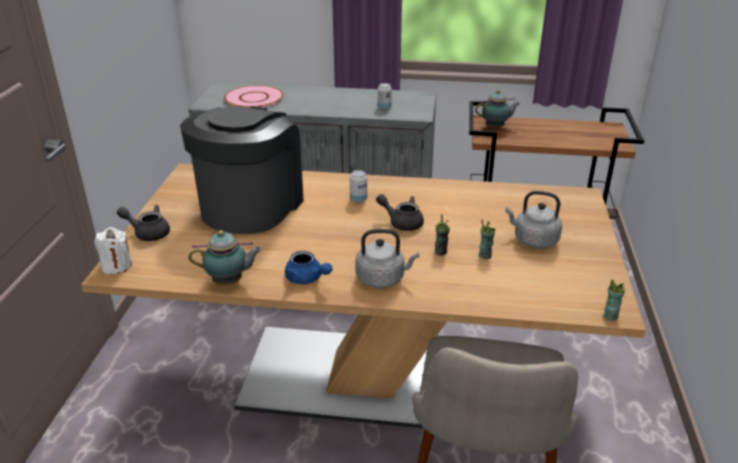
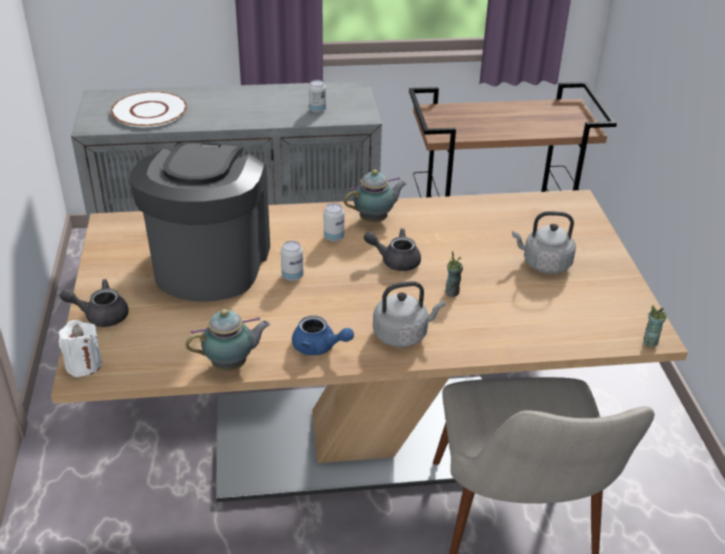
camera: 15 degrees left, 5 degrees up
pink plate [224,85,284,108] -> white plate [111,91,187,127]
teapot [475,90,520,128] -> teapot moved to [344,170,407,222]
cup [478,219,495,259] -> none
none -> can [281,241,303,281]

